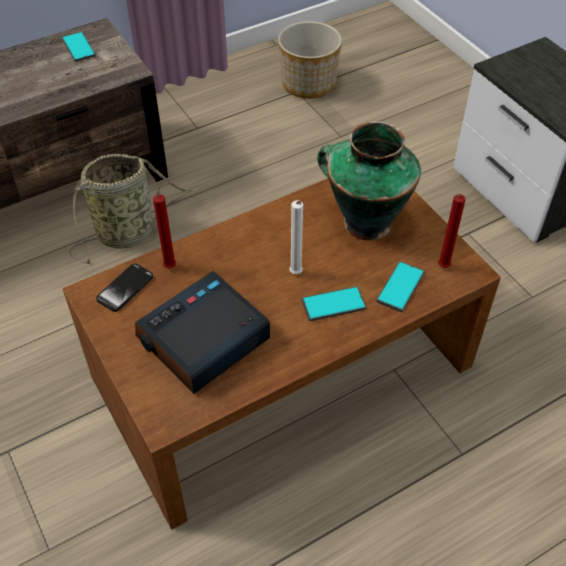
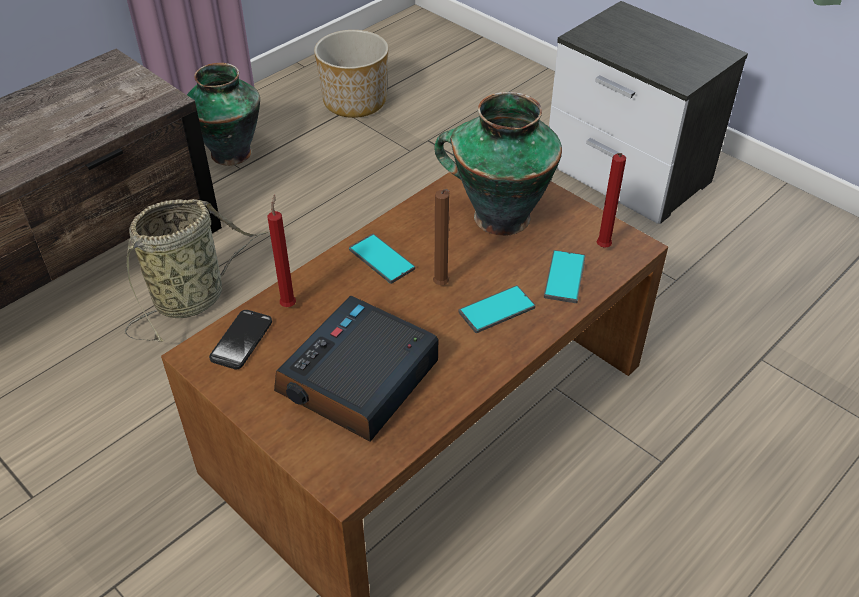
camera: 15 degrees left, 5 degrees down
phone [62,31,96,62] -> phone moved to [349,234,415,284]
white candle [289,200,303,274] -> brown candle [433,189,450,285]
none -> vase [187,63,260,166]

